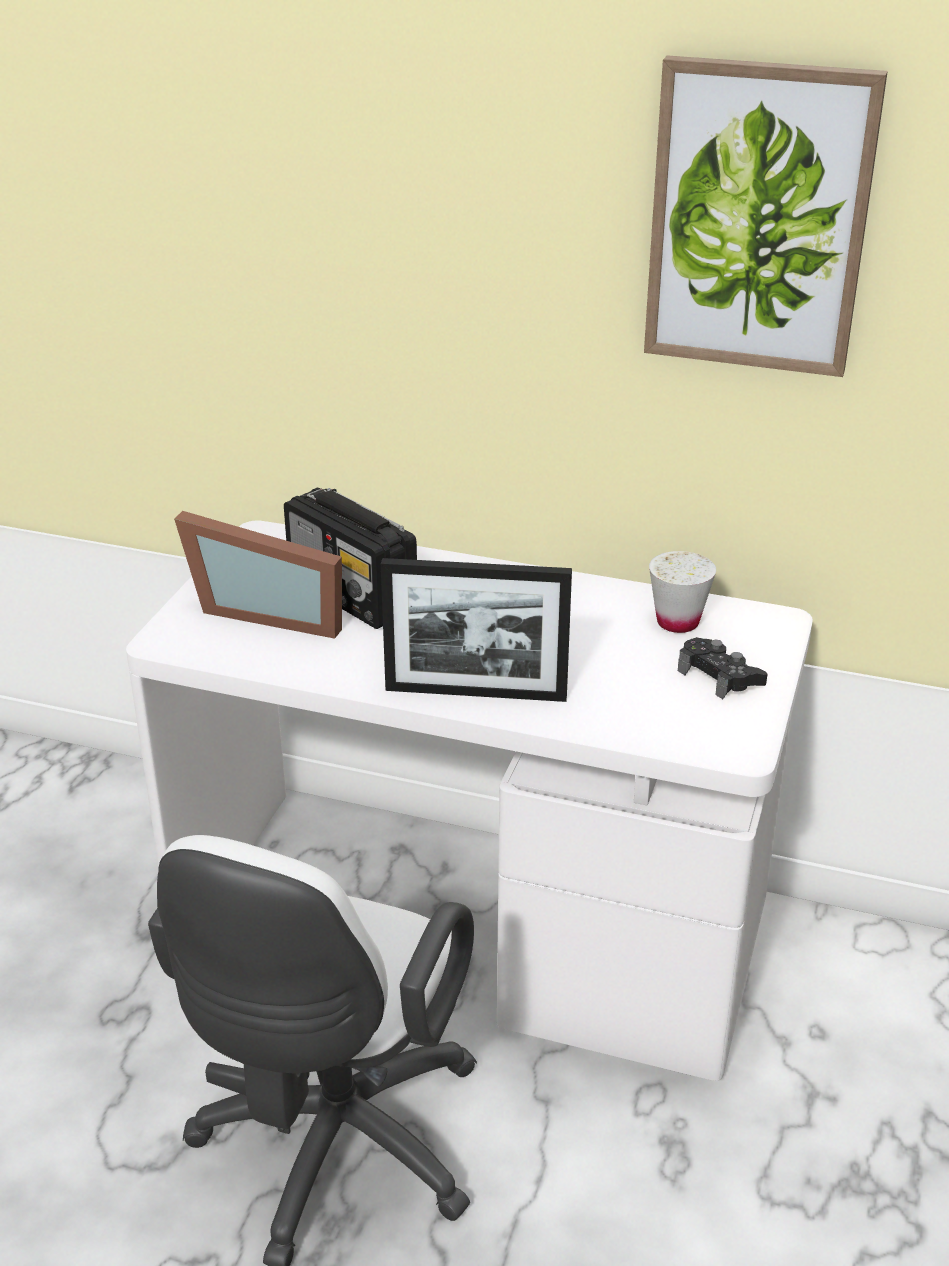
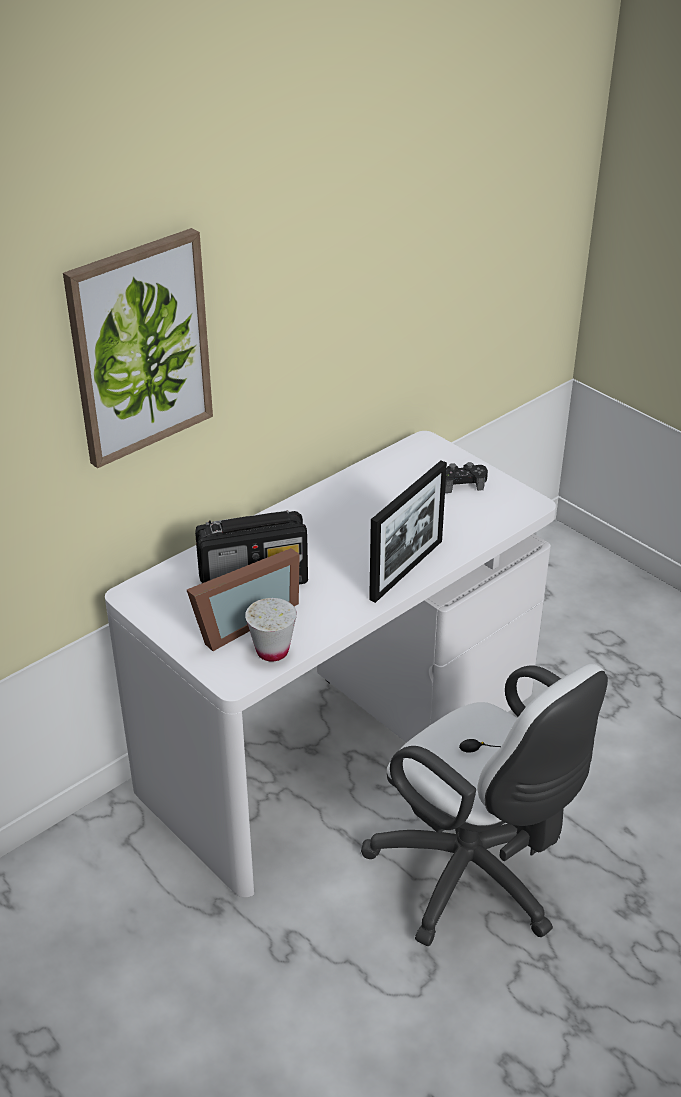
camera: 60 degrees left, 5 degrees up
picture [644,55,888,377] -> picture moved to [63,228,213,468]
white cup [649,551,716,633] -> white cup moved to [245,598,297,662]

